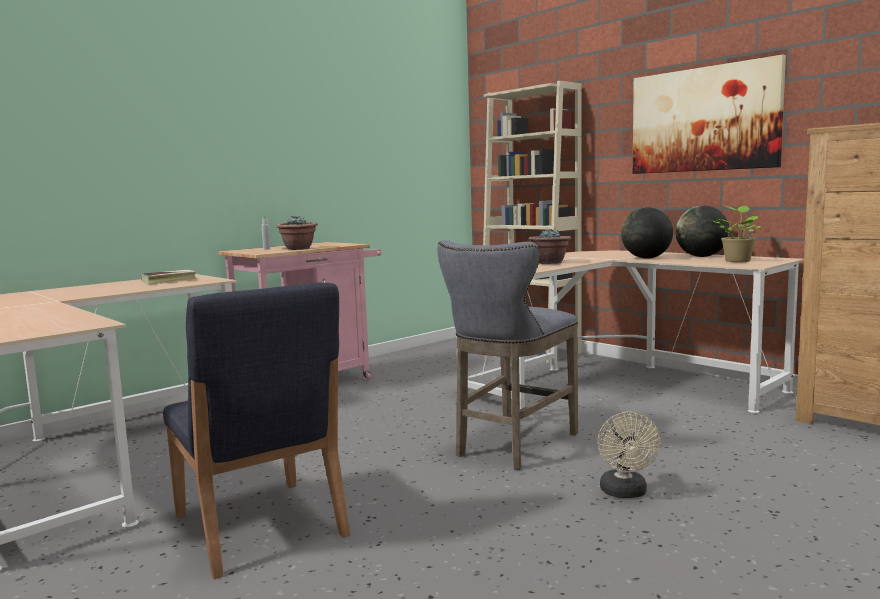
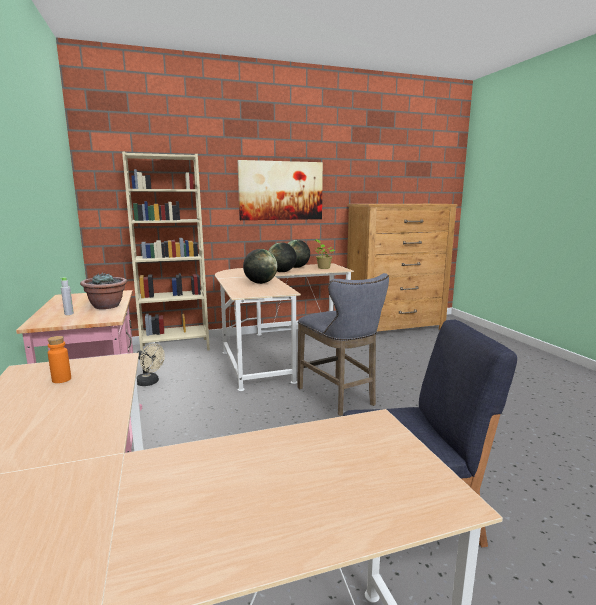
camera: 65 degrees left, 5 degrees up
book [141,270,197,284] -> orange bottle [47,336,71,383]
potted plant [529,229,571,264] -> globe [243,249,277,284]
beige fan [598,412,661,498] -> beige fan moved to [137,343,165,386]

